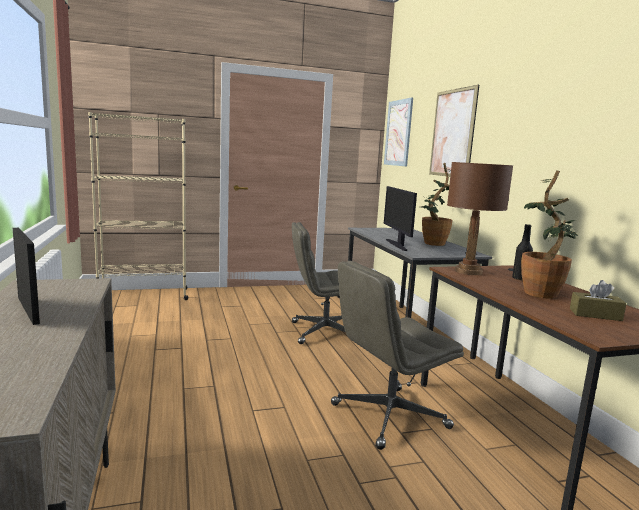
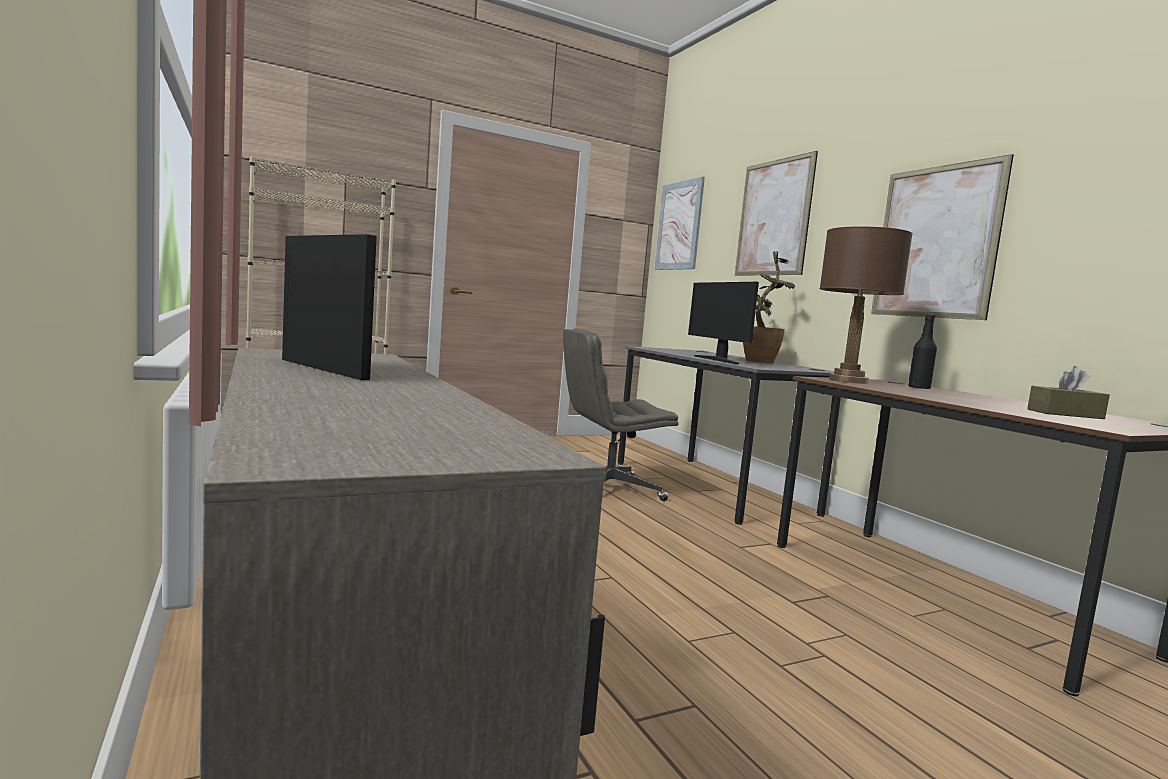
camera: 10 degrees left, 5 degrees down
grey office chair [331,261,464,450] -> none
potted plant [521,170,578,299] -> none
none -> picture [871,154,1014,320]

